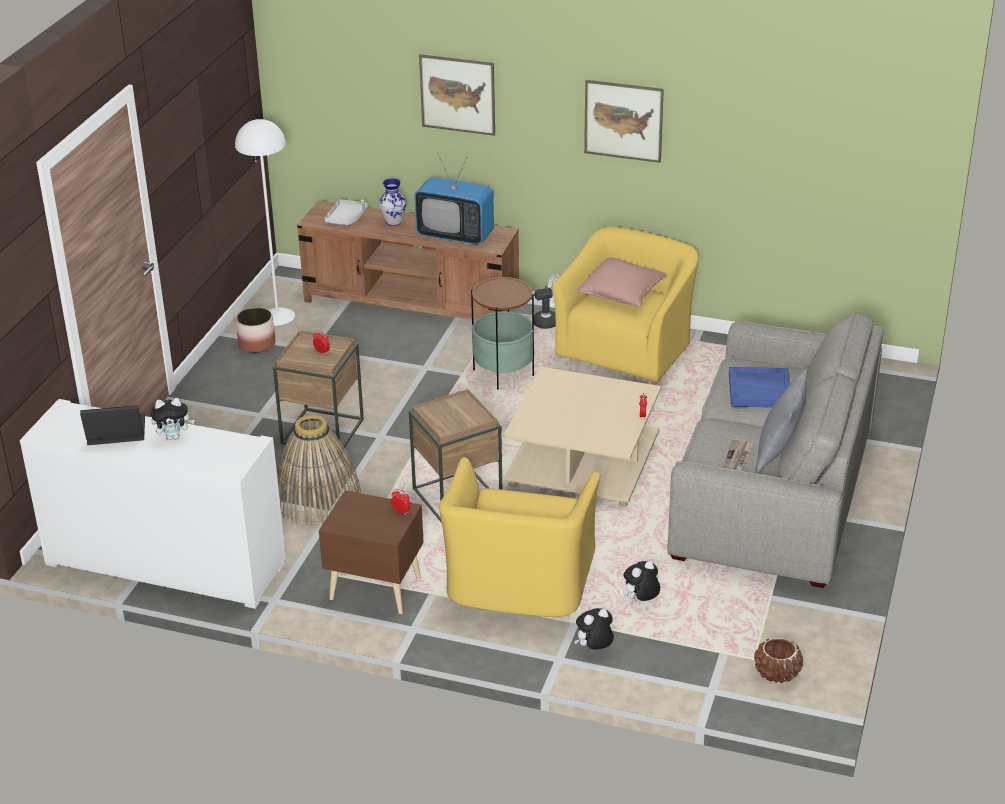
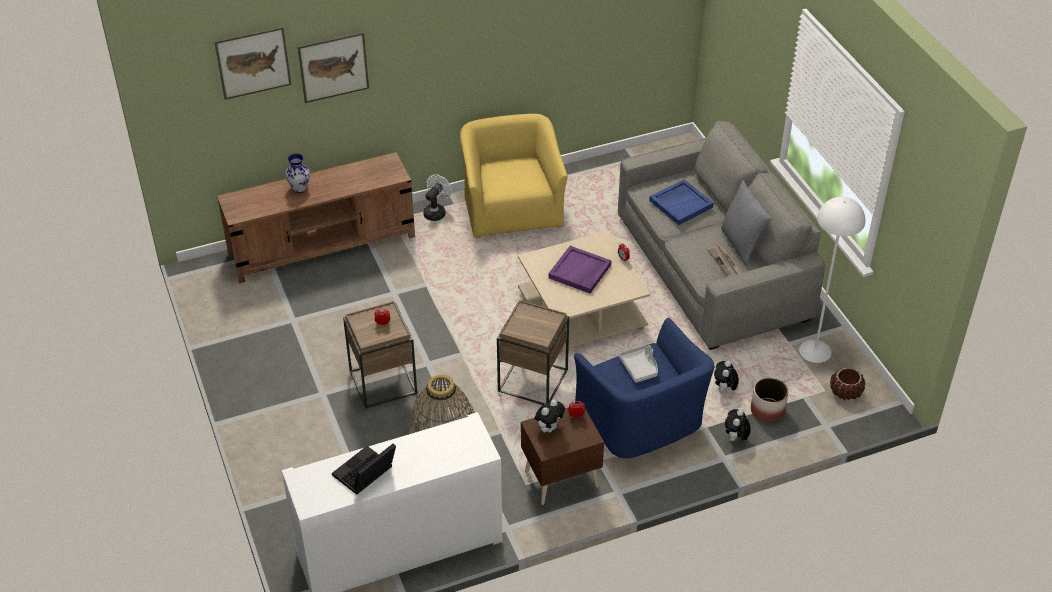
camera: 40 degrees left, 10 degrees up
plush toy [150,398,195,440] -> plush toy moved to [535,400,565,432]
white floor lamp [235,119,295,326] -> white floor lamp moved to [799,197,865,363]
planter [236,307,275,353] -> planter moved to [751,378,788,422]
grey tray [325,199,368,225] -> grey tray moved to [619,345,658,383]
television [414,153,494,245] -> none
yellow armchair [439,457,601,617] -> blue armchair [574,318,715,458]
side table [471,276,534,390] -> none
pink pillow [575,257,667,307] -> none
picture [584,80,664,163] -> picture moved to [214,27,291,100]
none -> purple tray [548,246,611,294]

